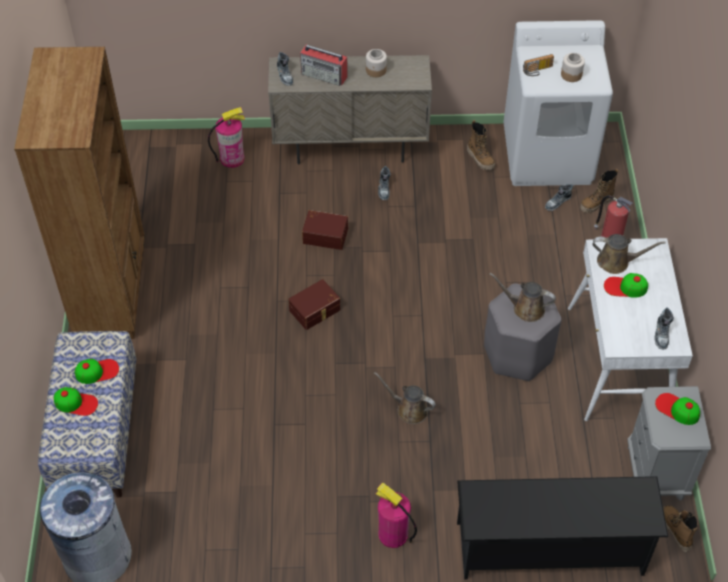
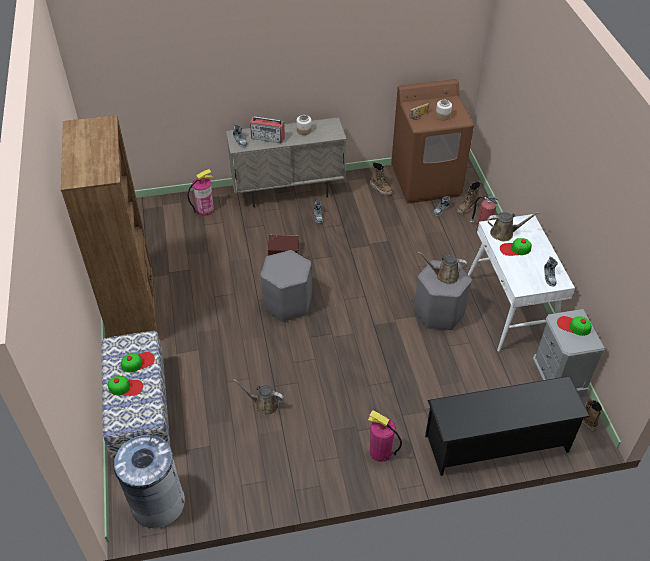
camera: 10 degrees left, 5 degrees down
brown storage box [288,279,341,330] -> grey stool [260,250,312,322]
brown watering can [374,372,436,424] -> brown watering can moved to [233,379,284,416]
white washing machine [504,20,613,186] -> brown washing machine [391,79,474,203]

